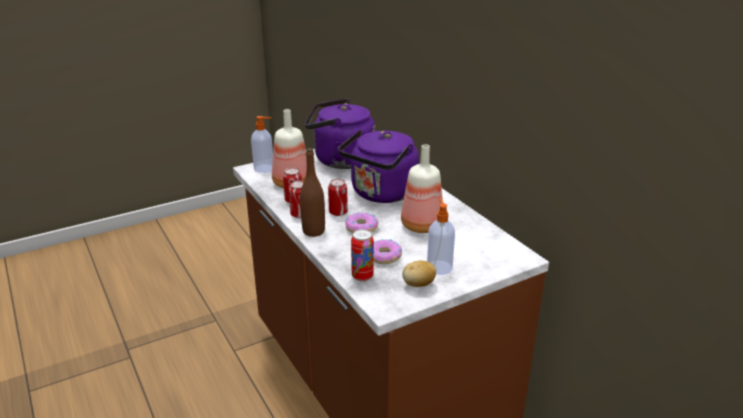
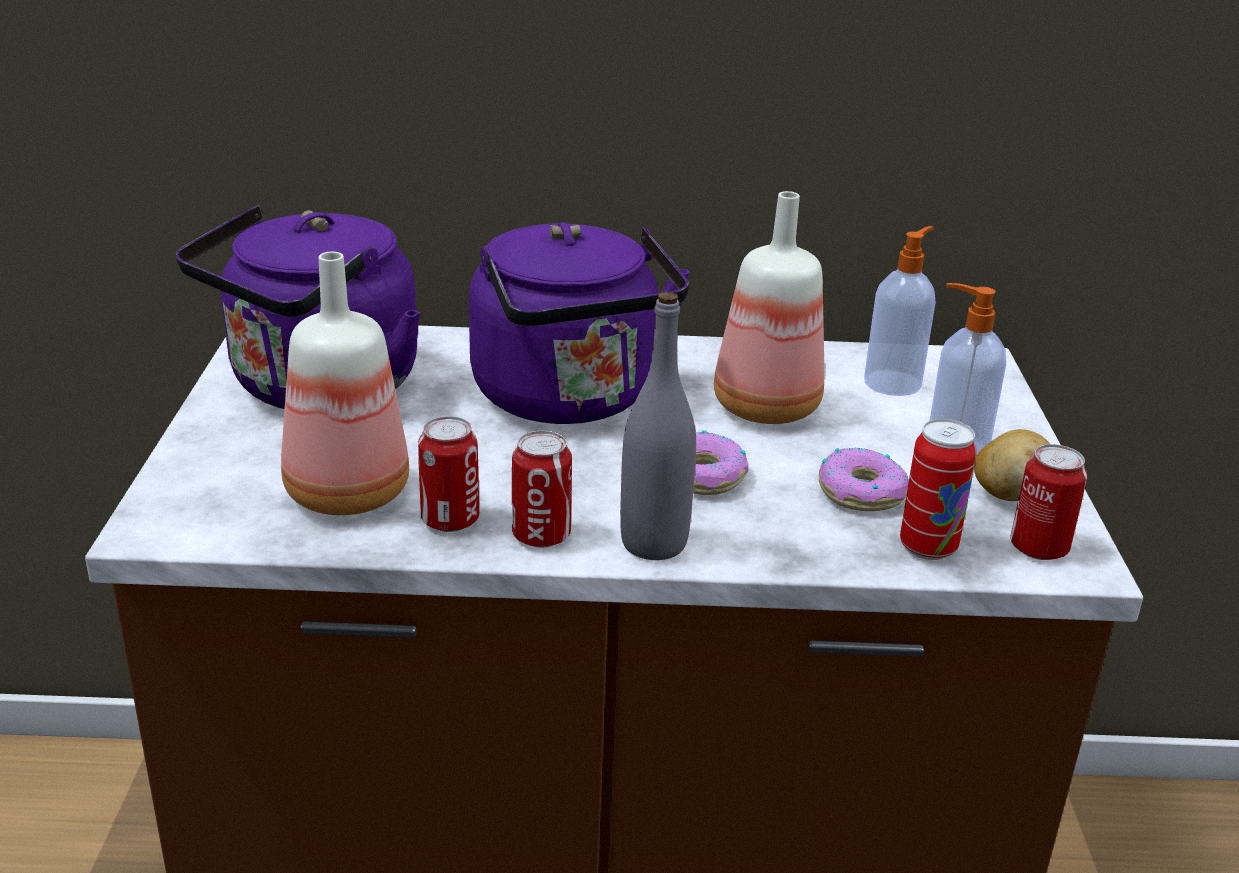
camera: 60 degrees left, 0 degrees up
soap dispenser [251,116,273,173] -> soap dispenser moved to [864,226,936,396]
brown bottle [300,148,325,237] -> grey bottle [620,292,696,560]
can [328,179,348,216] -> can moved to [1010,444,1087,560]

